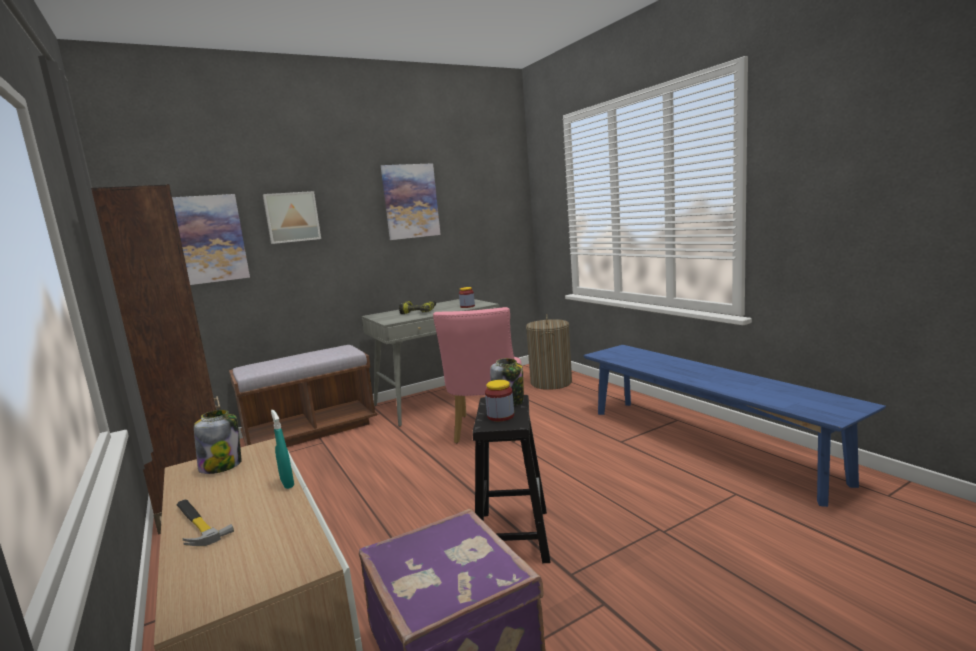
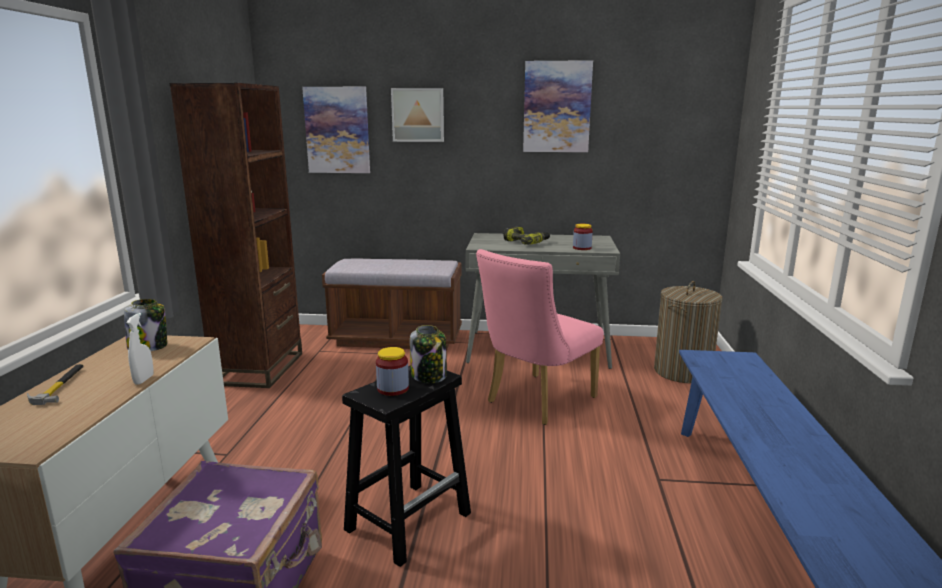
camera: 35 degrees right, 5 degrees up
turquoise spray bottle [271,410,294,489] -> white spray bottle [126,313,154,385]

